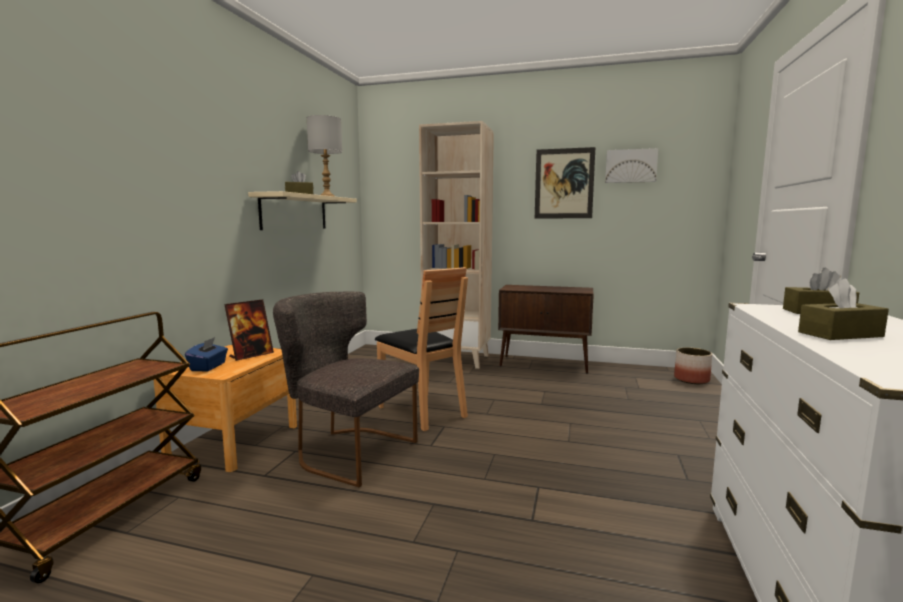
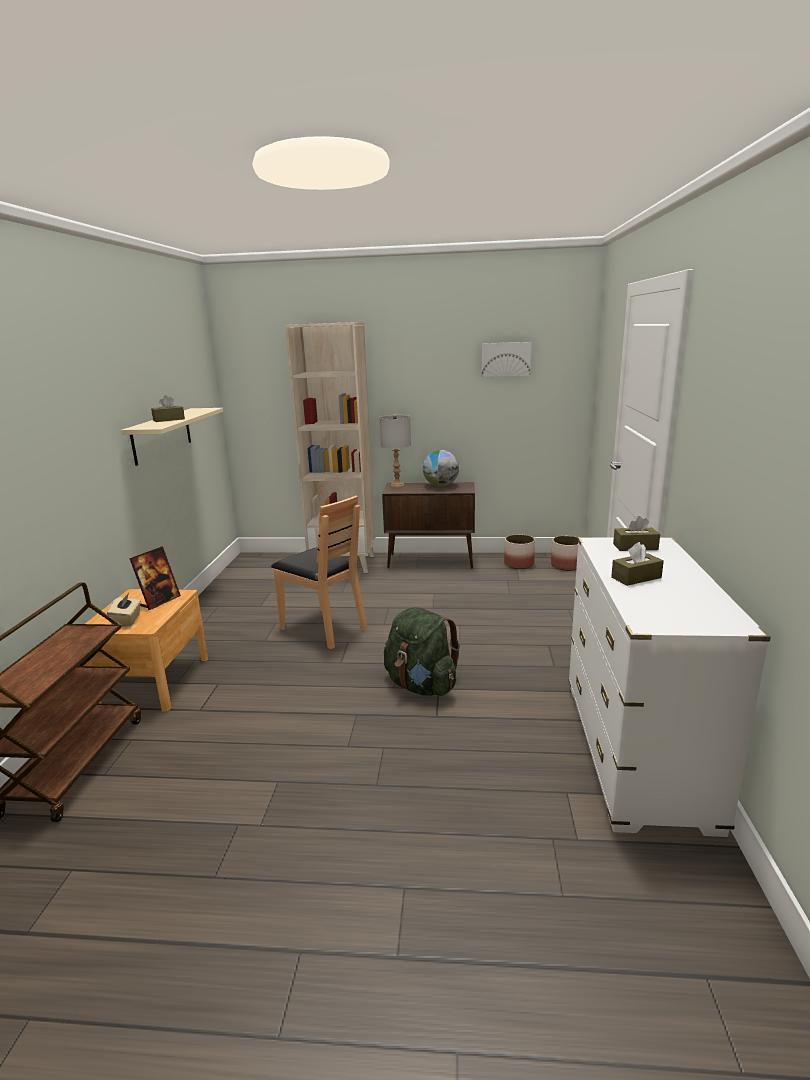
camera: 10 degrees left, 10 degrees up
blue tissue box [185,337,228,371] -> beige tissue box [107,593,141,627]
grey chair [273,292,419,487] -> none
grey table lamp [307,115,342,196] -> grey table lamp moved to [379,414,411,487]
picture [535,147,595,218] -> none
none -> green backpack [384,607,460,696]
none -> globe [423,450,459,487]
none -> planter [504,534,535,569]

